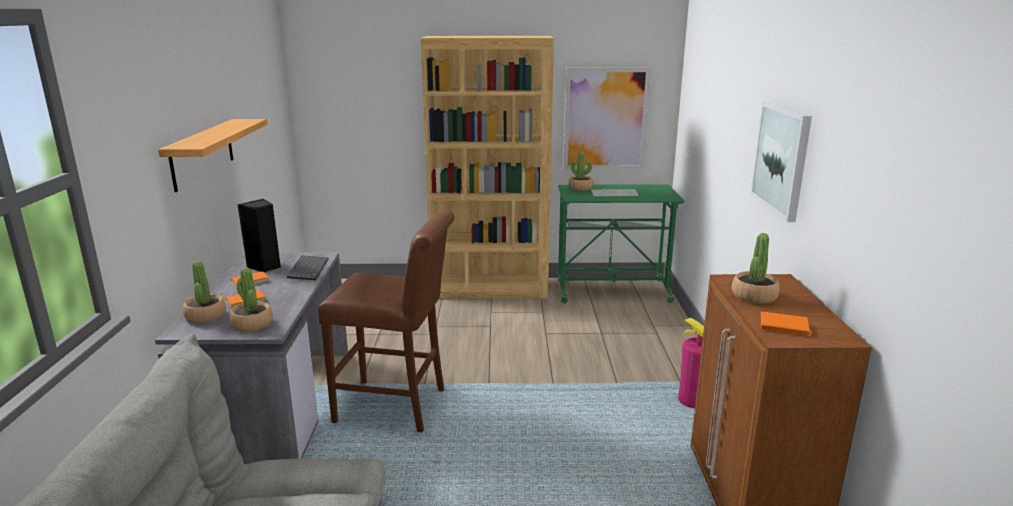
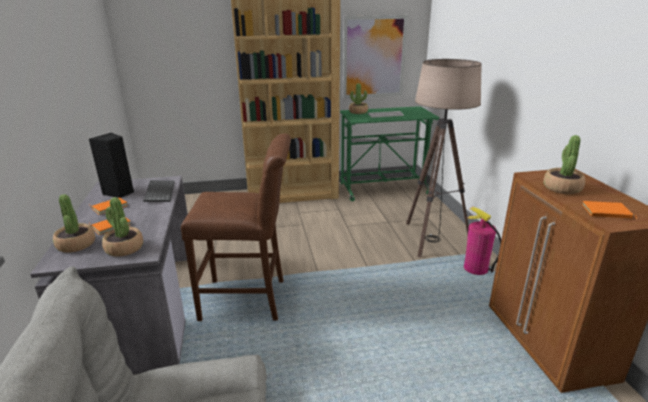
camera: 10 degrees left, 5 degrees up
shelf [158,119,268,192] -> none
picture [750,102,812,222] -> none
none -> floor lamp [406,59,482,258]

